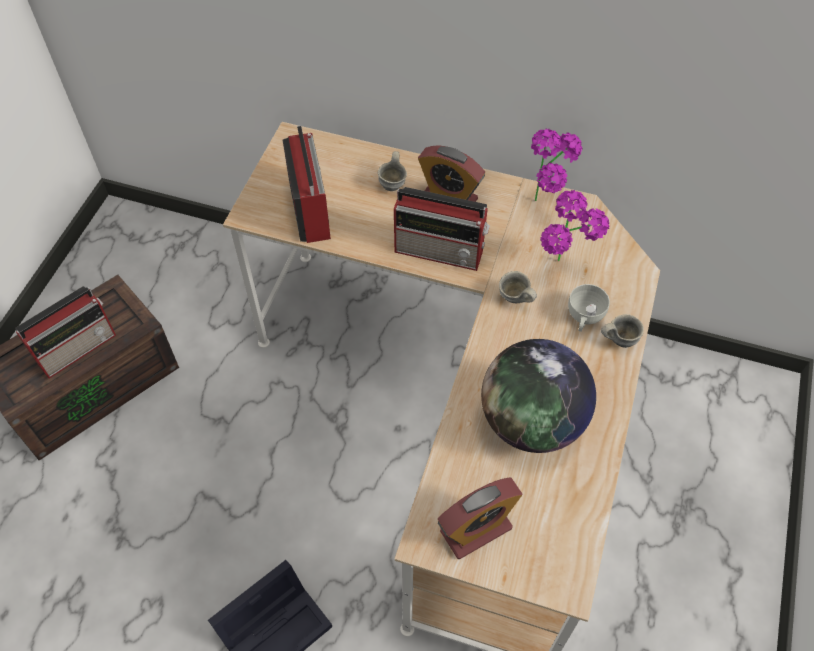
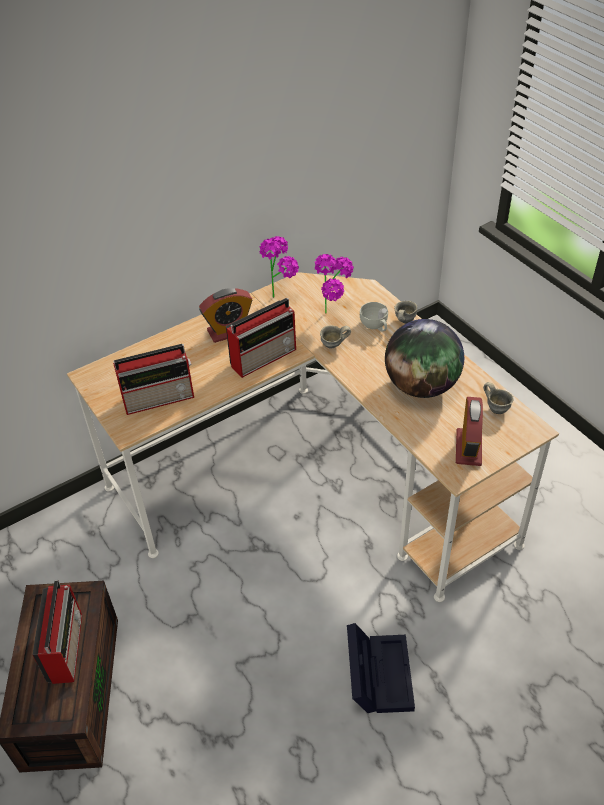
camera: 50 degrees left, 10 degrees down
radio [283,125,331,243] -> radio turned 135 degrees clockwise [113,344,194,415]
grey mug [378,151,407,191] -> grey mug moved to [483,382,514,414]

